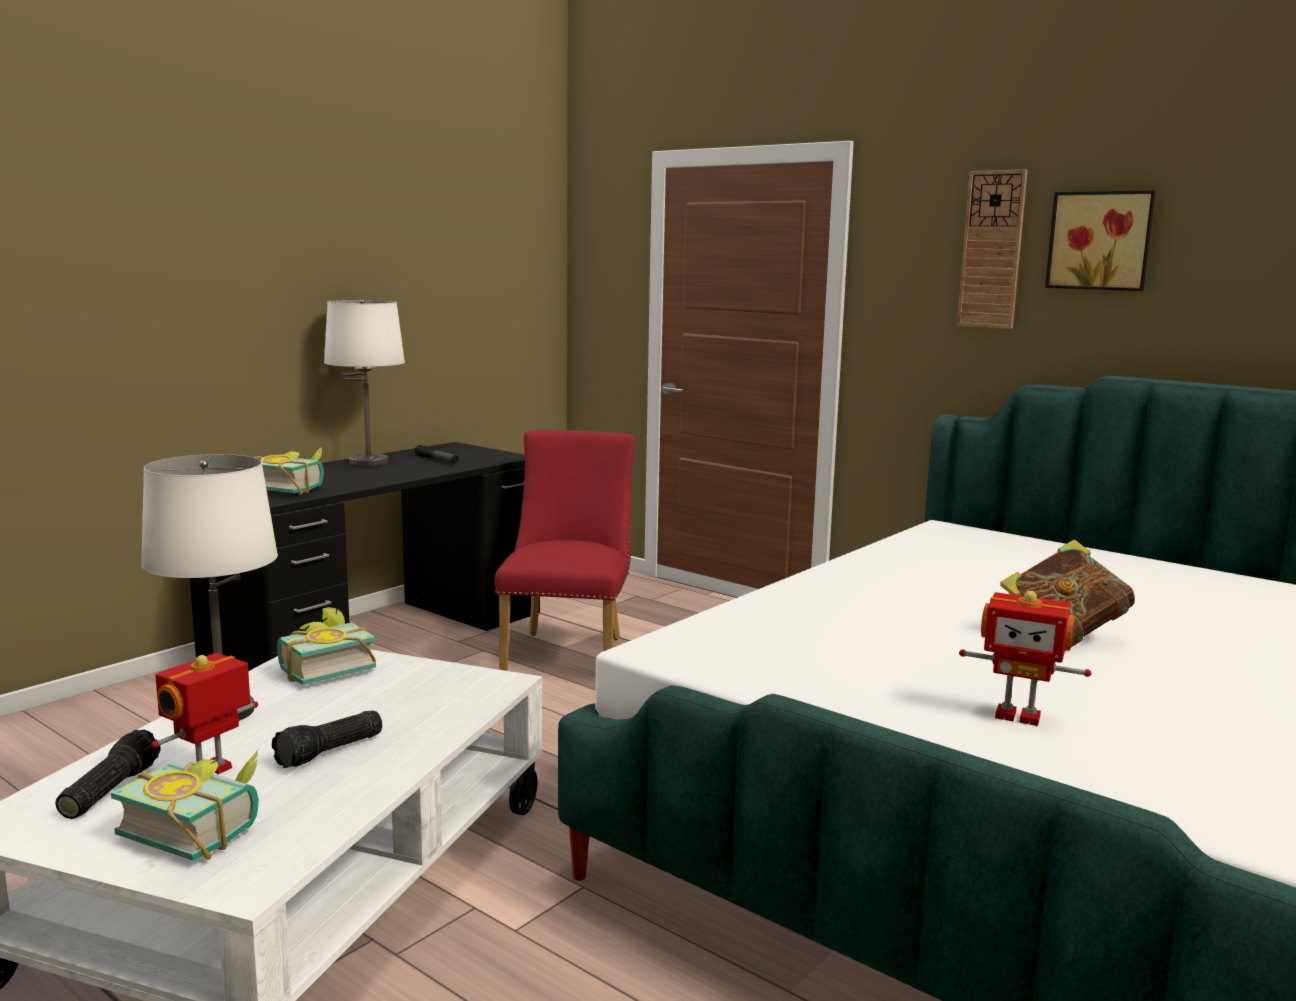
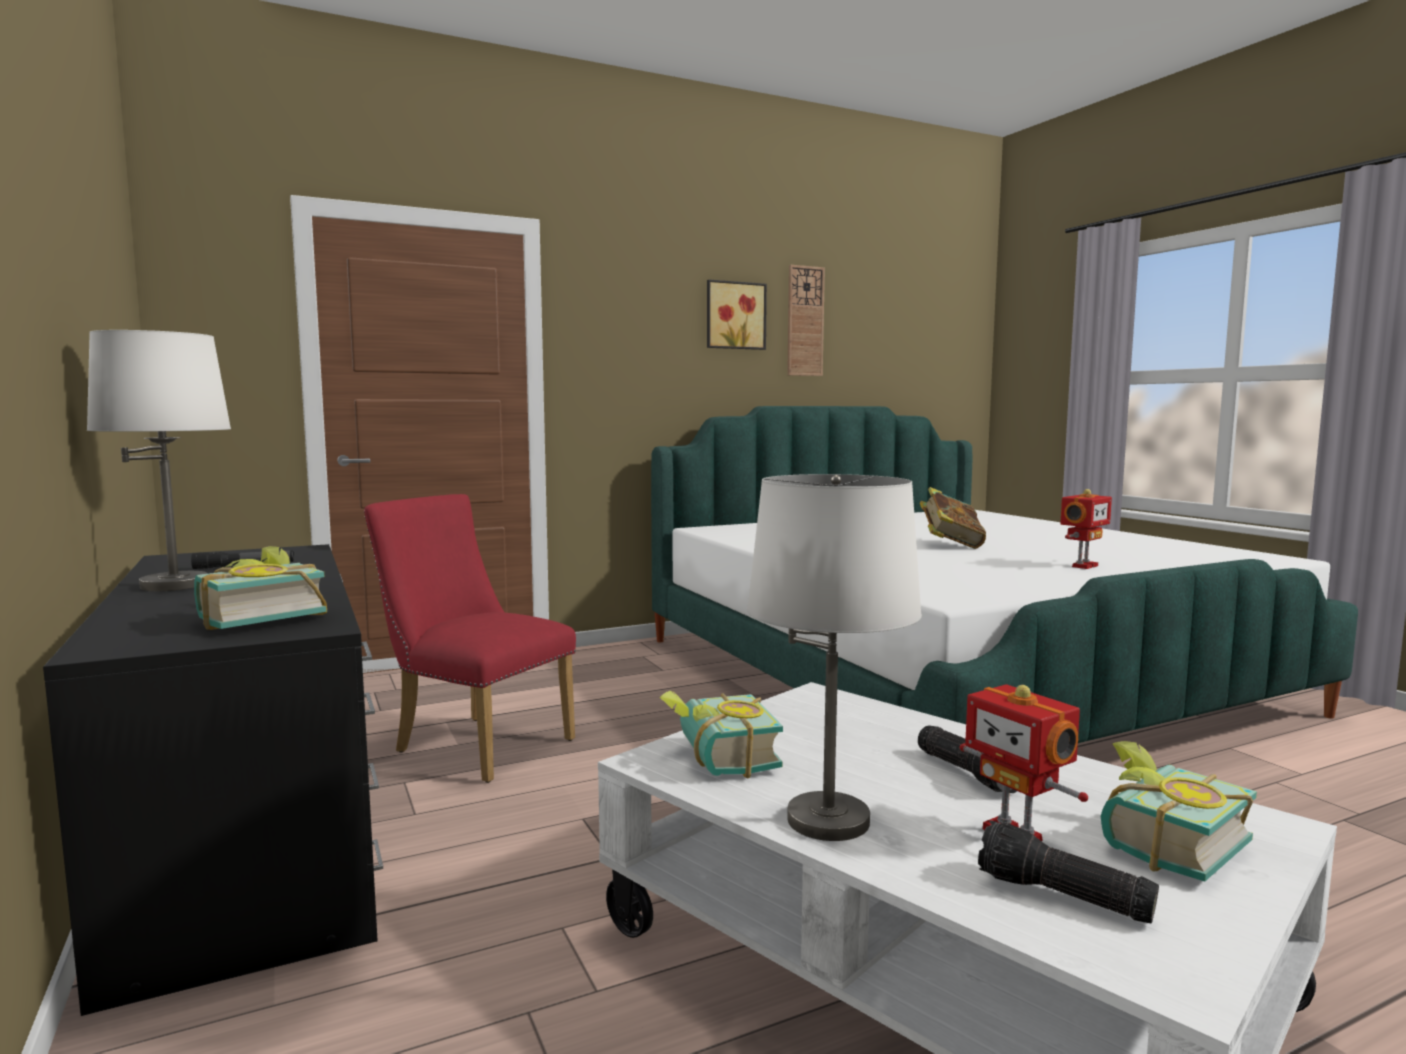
camera: 65 degrees left, 5 degrees down
wall clock [957,169,1028,329] -> wall clock moved to [787,265,825,376]

